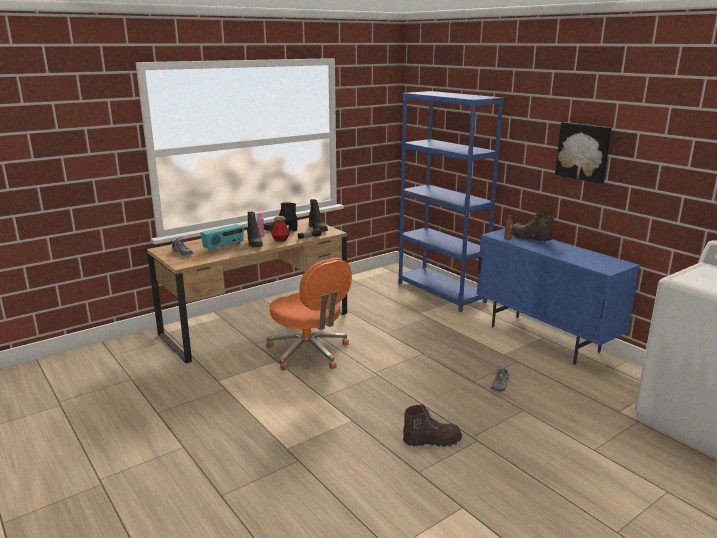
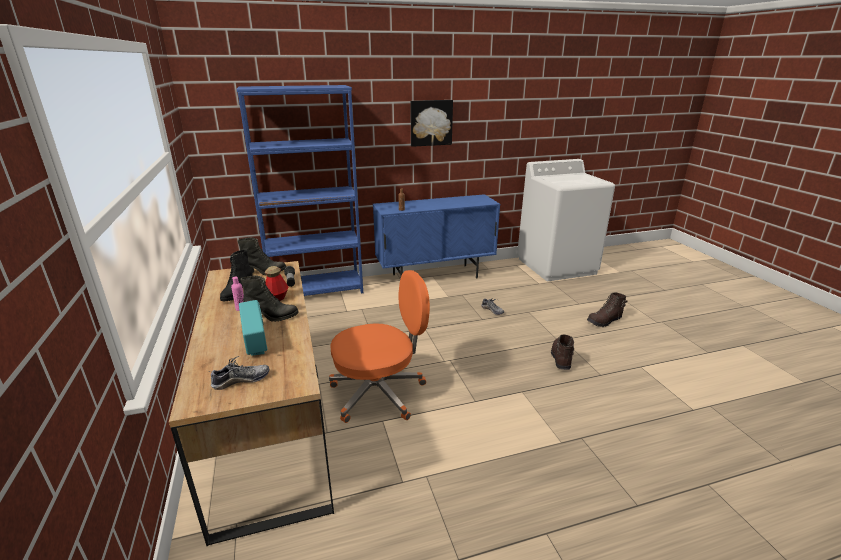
camera: 70 degrees left, 5 degrees up
brown boot [512,210,554,242] -> brown boot moved to [587,293,627,327]

